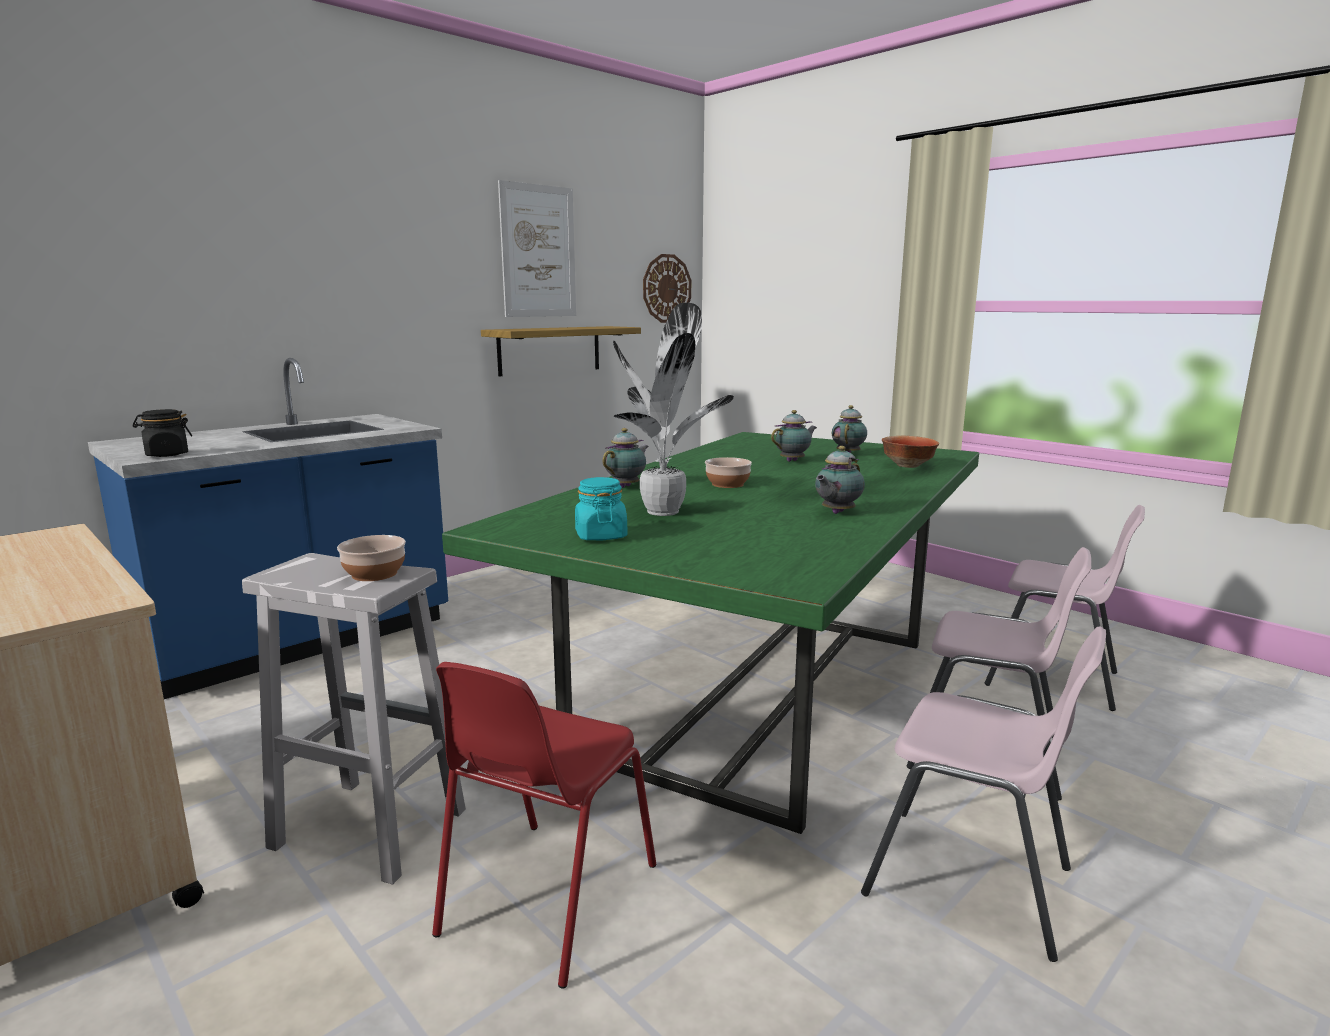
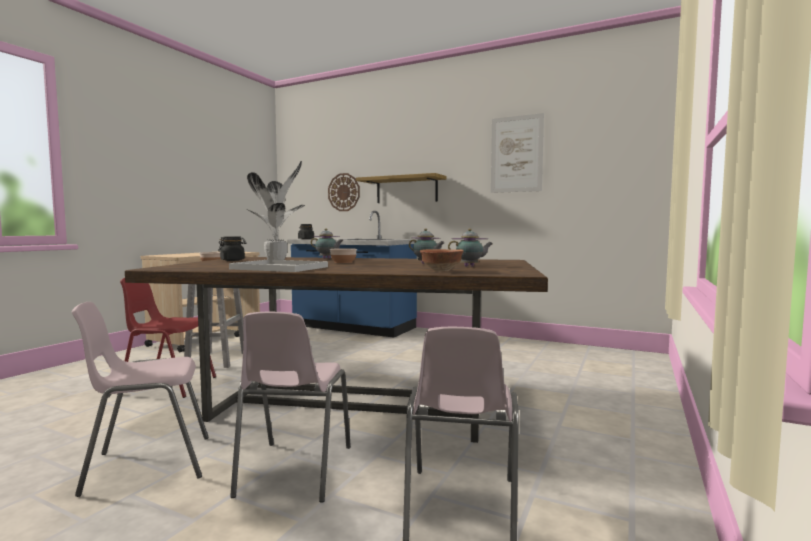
camera: 70 degrees right, 10 degrees down
green dining table [442,432,979,834] -> brown dining table [125,257,548,443]
shelf [481,326,641,376] -> shelf moved to [356,173,446,203]
turquoise jar [575,477,627,541] -> black jar [218,236,246,261]
wall clock [643,254,691,323] -> wall clock moved to [328,173,360,211]
teapot [815,446,865,514] -> white tray [229,260,328,272]
pink chair [861,626,1106,962] -> pink chair turned 60 degrees clockwise [72,302,209,497]

